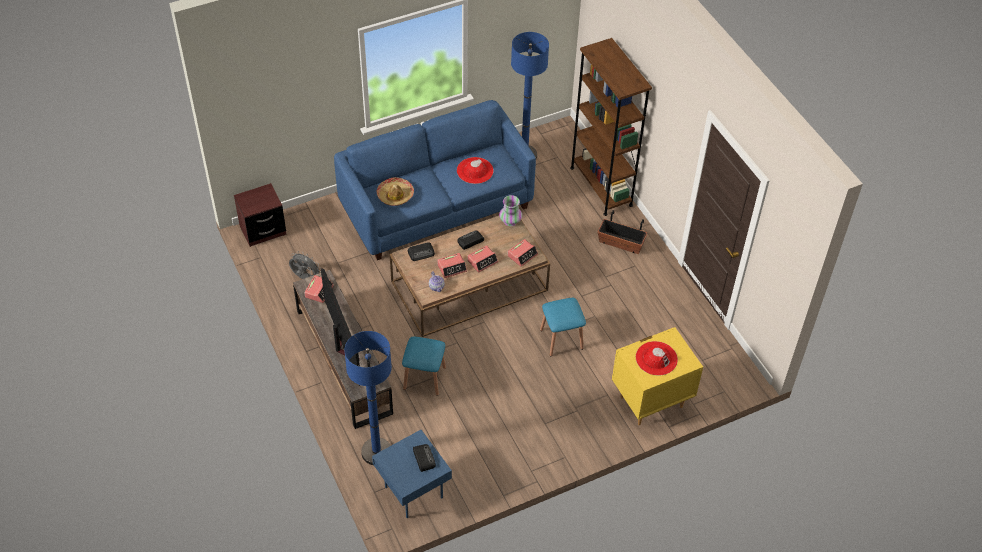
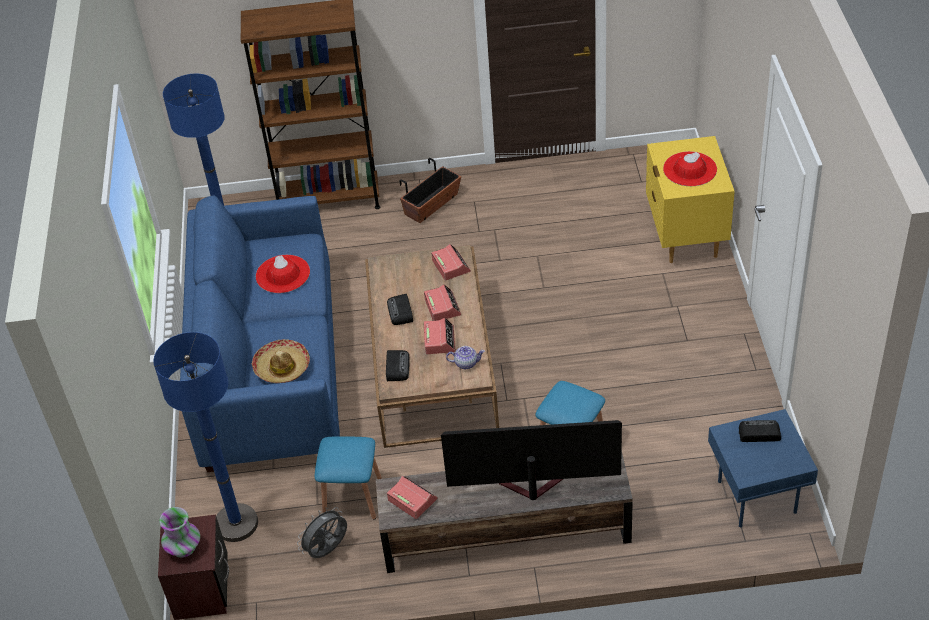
camera: 65 degrees left, 5 degrees down
blue floor lamp [344,331,392,465] -> blue floor lamp moved to [153,332,258,542]
vase [499,195,522,226] -> vase moved to [159,507,200,558]
blue stool [540,298,586,356] -> blue stool moved to [315,436,382,520]

